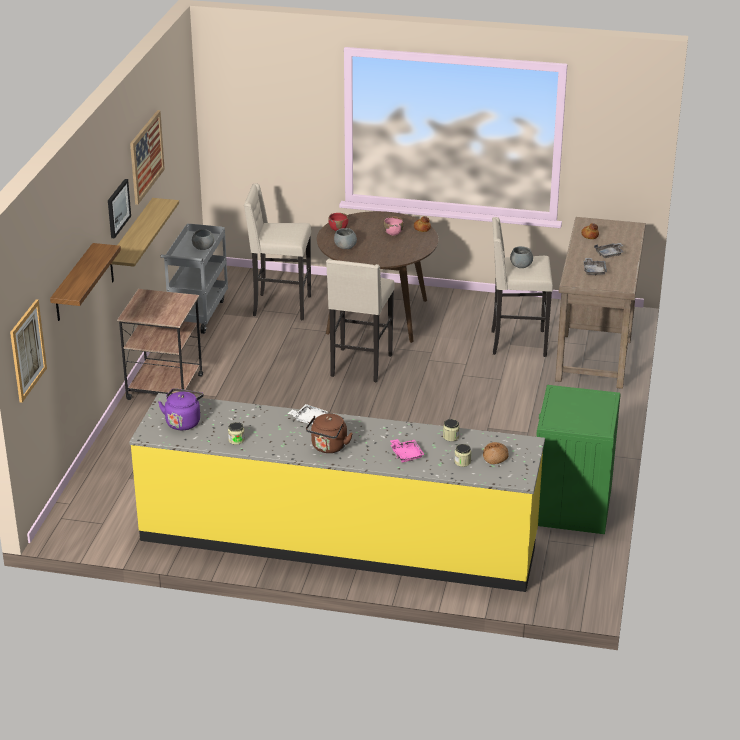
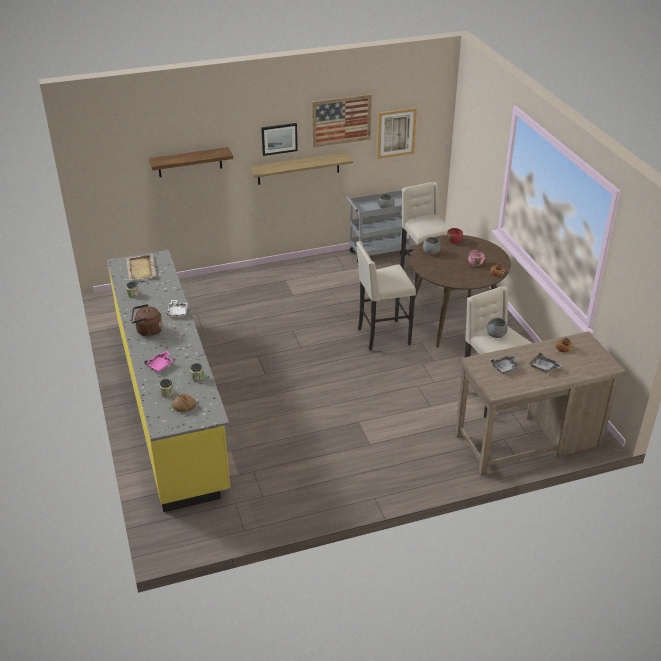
camera: 60 degrees right, 5 degrees up
picture [10,300,47,403] -> picture moved to [377,108,417,159]
brown cart [117,289,203,400] -> none
purple kettle [158,388,204,430] -> beige tray [126,254,156,280]
green washing machine [536,385,621,534] -> none

